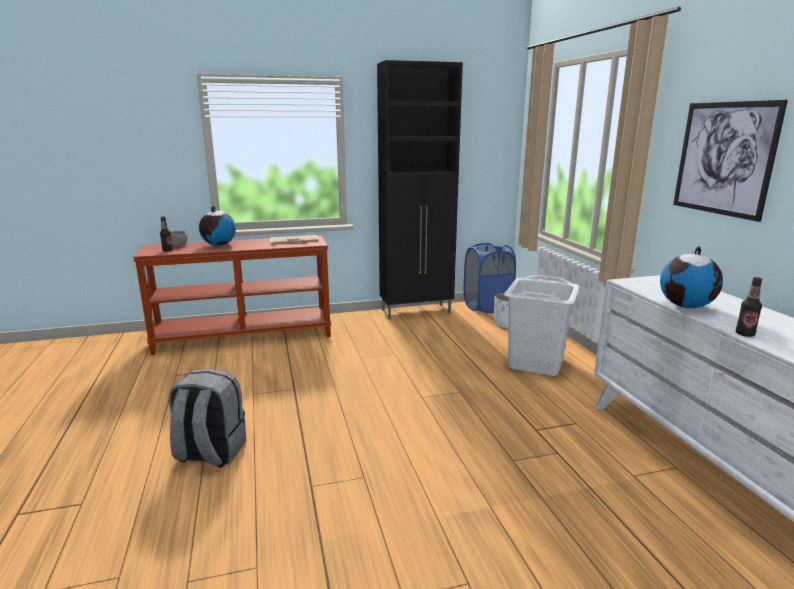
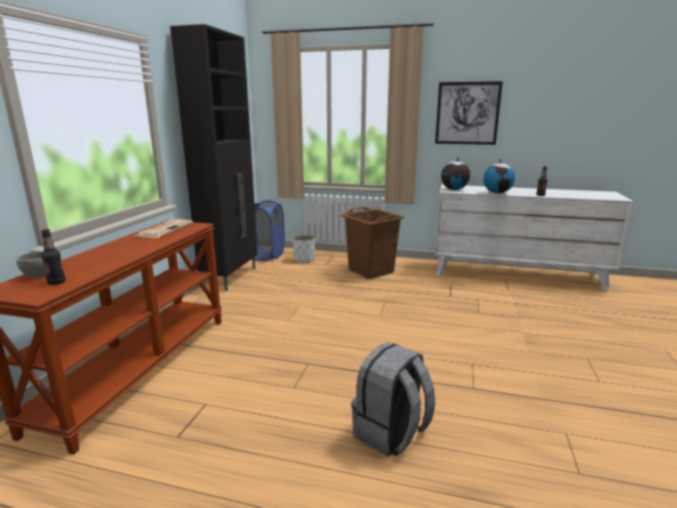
camera: 60 degrees left, 0 degrees up
globe [199,206,236,246] -> globe moved to [441,157,471,190]
white laundry basket [504,275,580,376] -> brown laundry basket [341,207,405,279]

